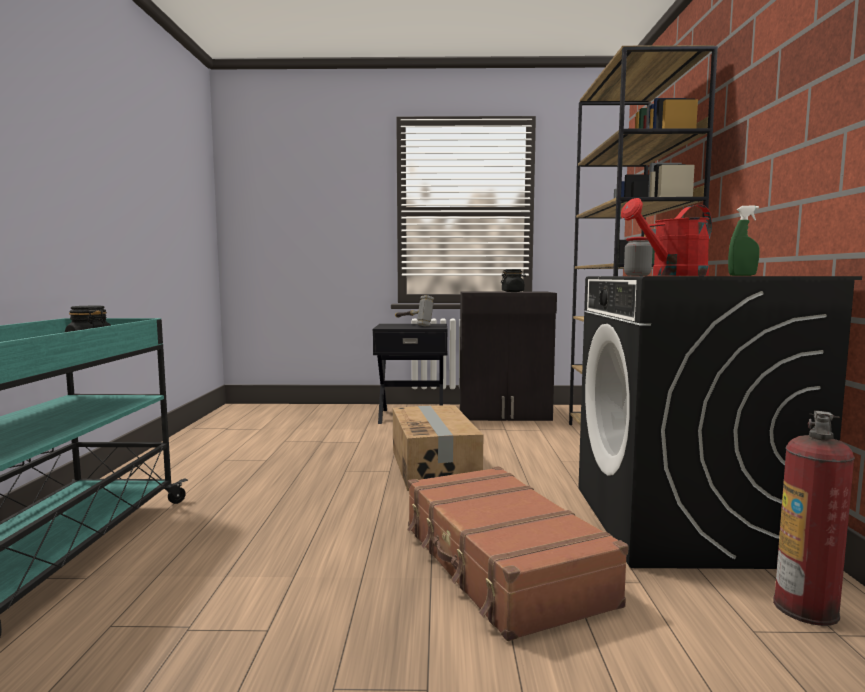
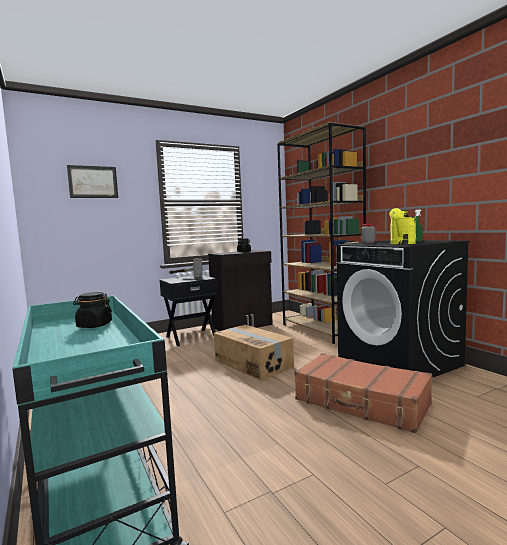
camera: 30 degrees left, 0 degrees up
red watering can [621,198,712,276] -> yellow watering can [389,208,416,244]
fire extinguisher [773,411,855,626] -> none
none -> picture [67,165,118,198]

